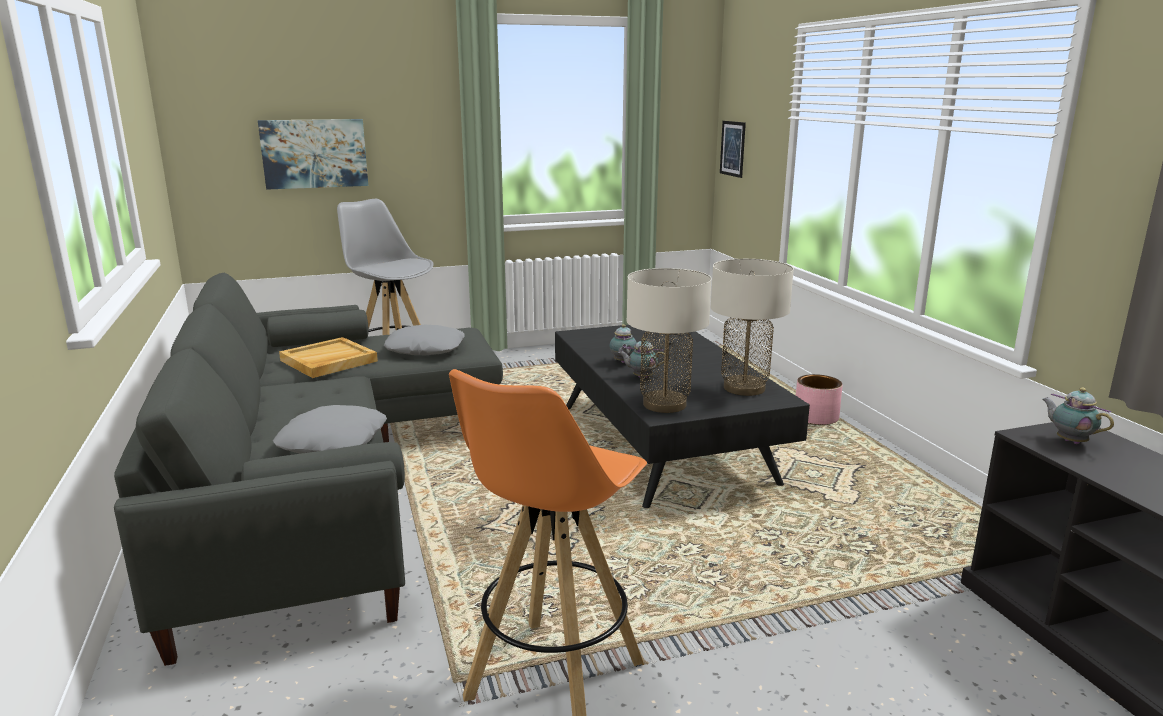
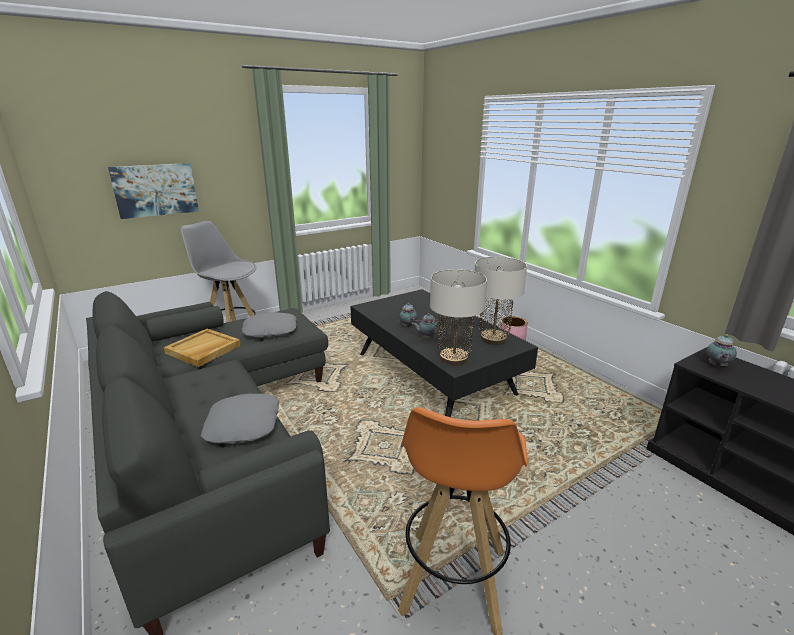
camera: 15 degrees left, 5 degrees up
picture [720,121,746,178] -> none
teapot [1042,388,1114,444] -> teapot turned 105 degrees counterclockwise [707,334,737,367]

